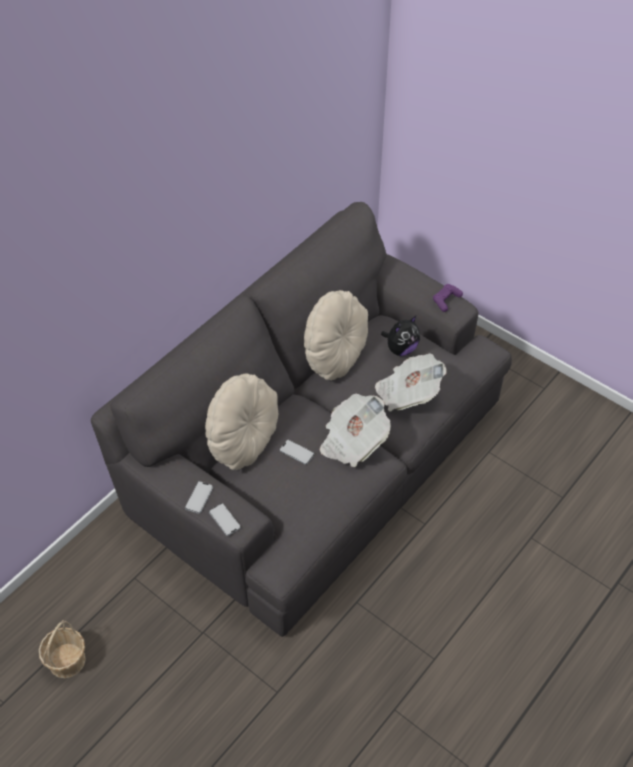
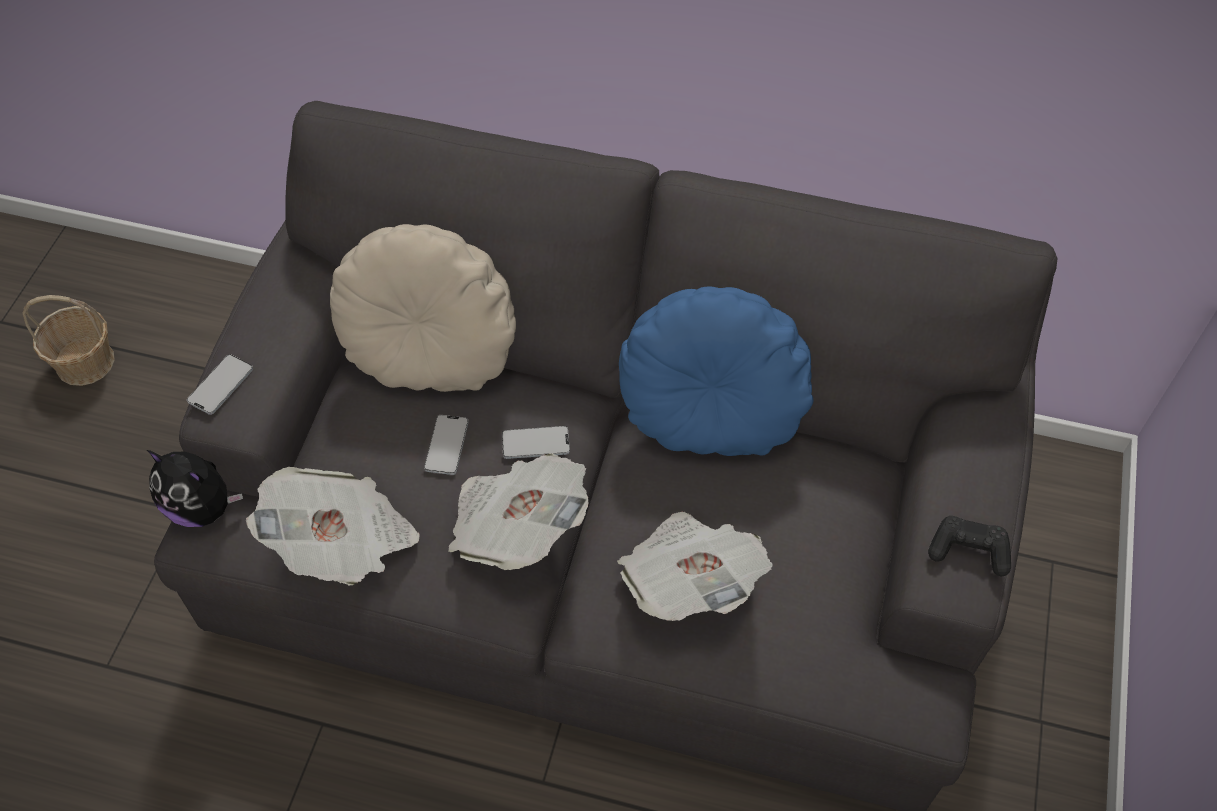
camera: 65 degrees right, 5 degrees up
phone [185,481,213,514] -> phone moved to [502,426,570,459]
beige pillow [304,290,368,380] -> blue pillow [619,286,814,456]
plush toy [381,316,420,356] -> plush toy moved to [147,450,243,527]
purple game controller [433,284,463,312] -> black game controller [928,516,1011,576]
none -> newspaper [246,467,420,585]

